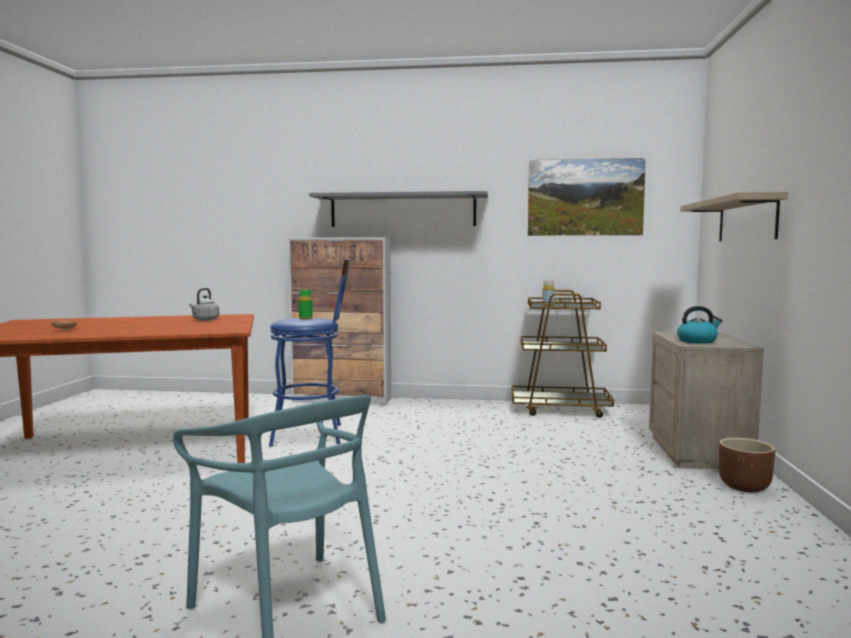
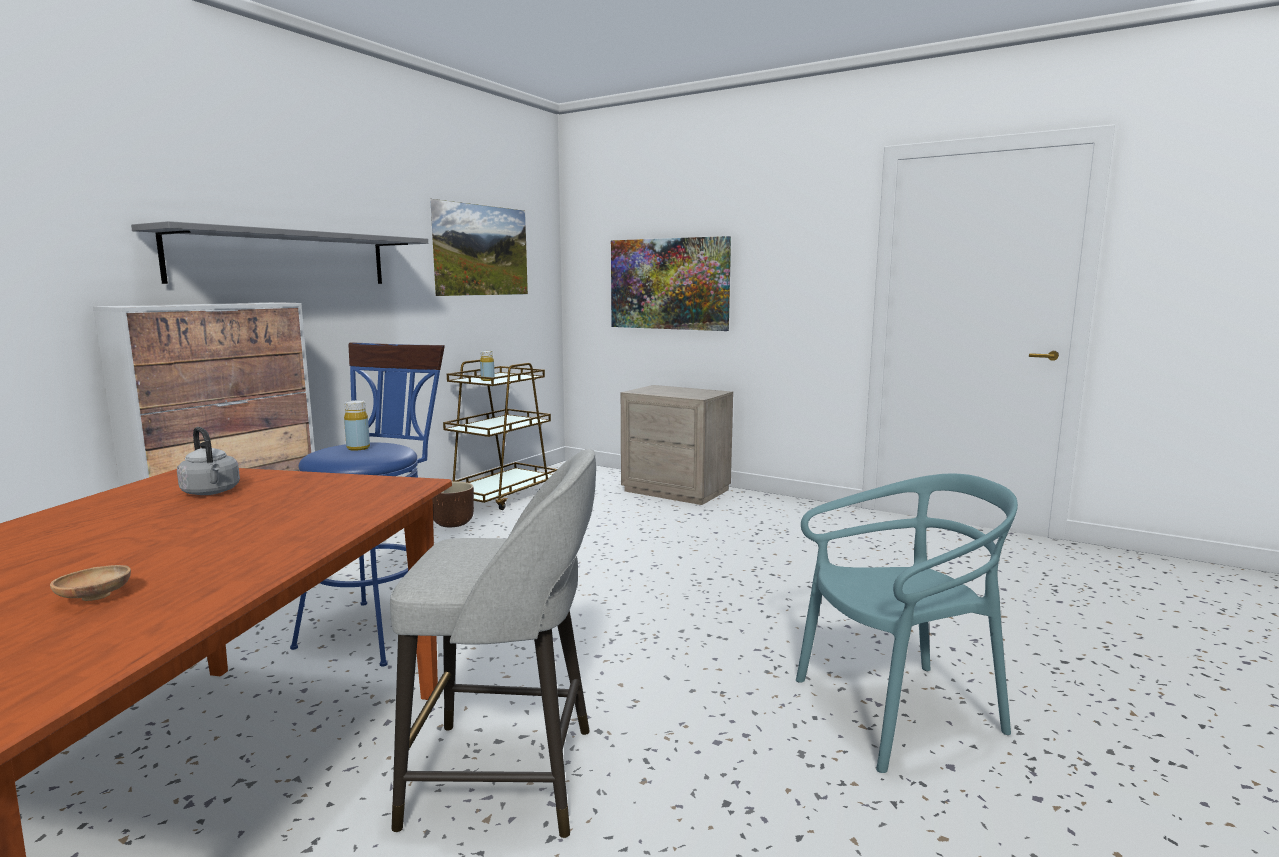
camera: 65 degrees left, 5 degrees up
green bottle [299,290,313,320] -> yellow bottle [344,400,370,451]
kettle [677,306,722,344] -> none
shelf [680,192,788,241] -> picture [611,236,731,331]
brown planter [719,438,775,493] -> brown planter moved to [433,482,474,527]
none -> grey stool [390,449,596,838]

